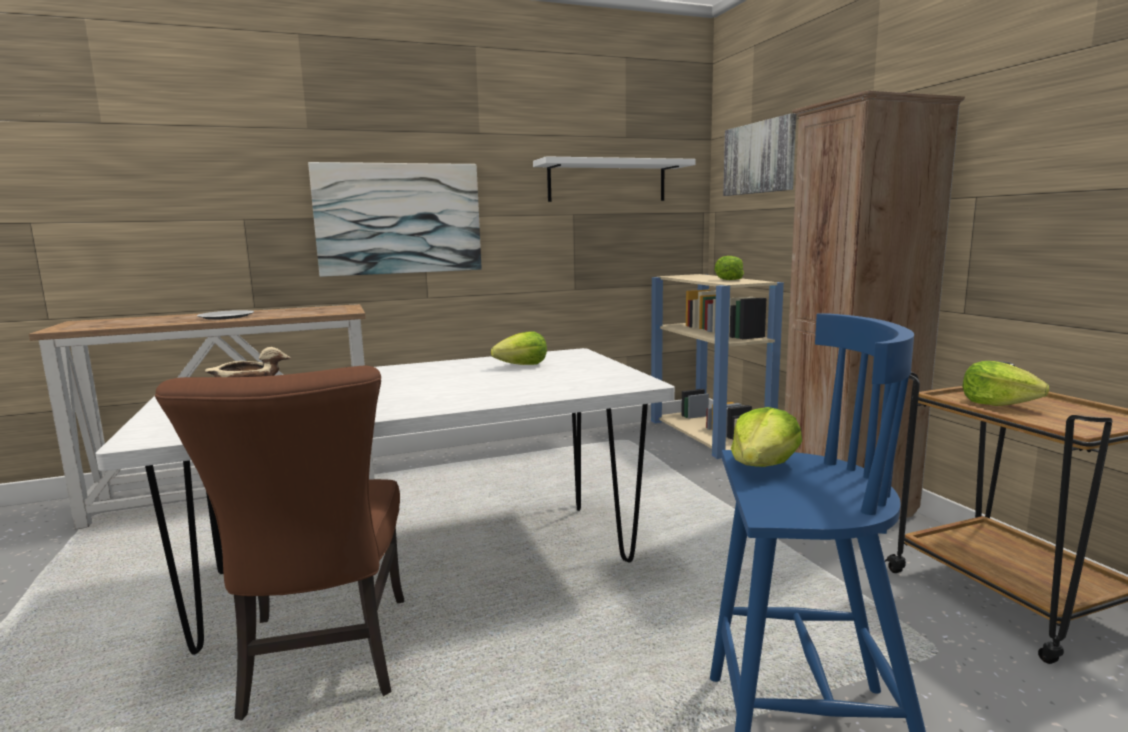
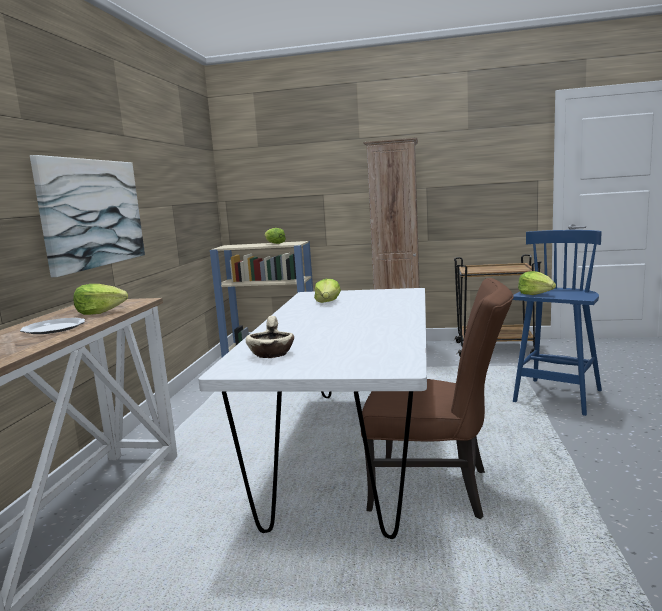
camera: 60 degrees left, 0 degrees up
white shelf [533,156,696,202] -> none
picture [723,113,797,196] -> none
lettuce [962,361,1049,406] -> lettuce moved to [73,284,128,315]

